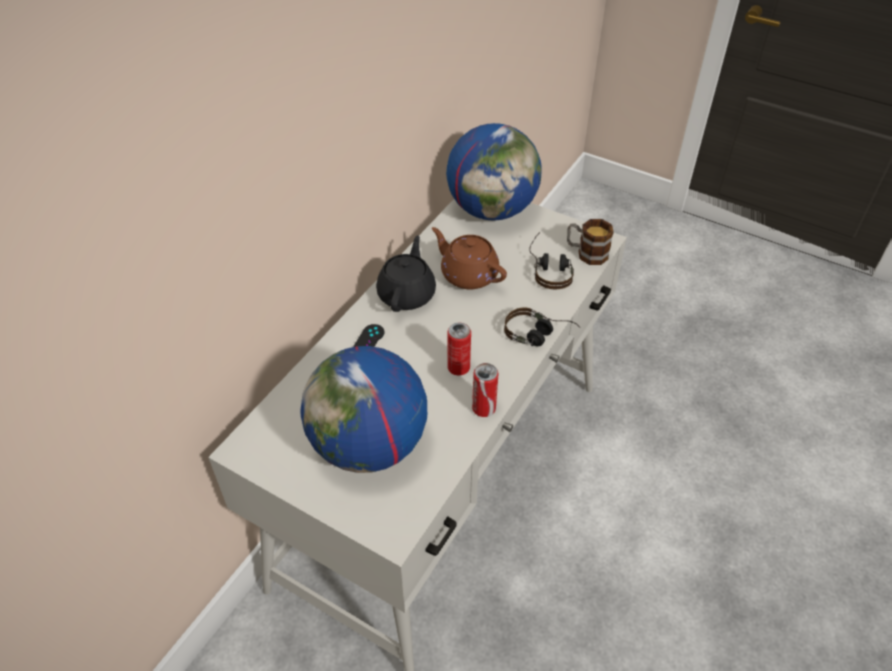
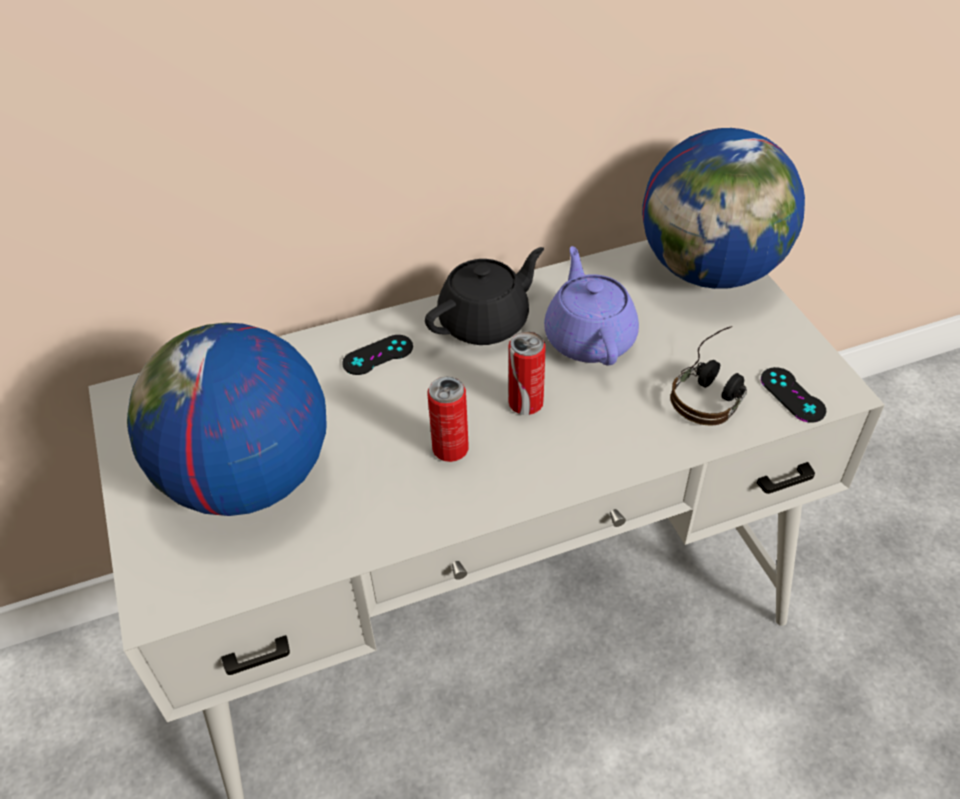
camera: 40 degrees right, 0 degrees up
brown teapot [432,227,507,289] -> purple teapot [544,246,639,365]
can [472,363,499,417] -> can moved to [508,331,546,415]
headphones [504,307,580,346] -> none
mug [567,219,614,265] -> black game controller [761,367,826,423]

